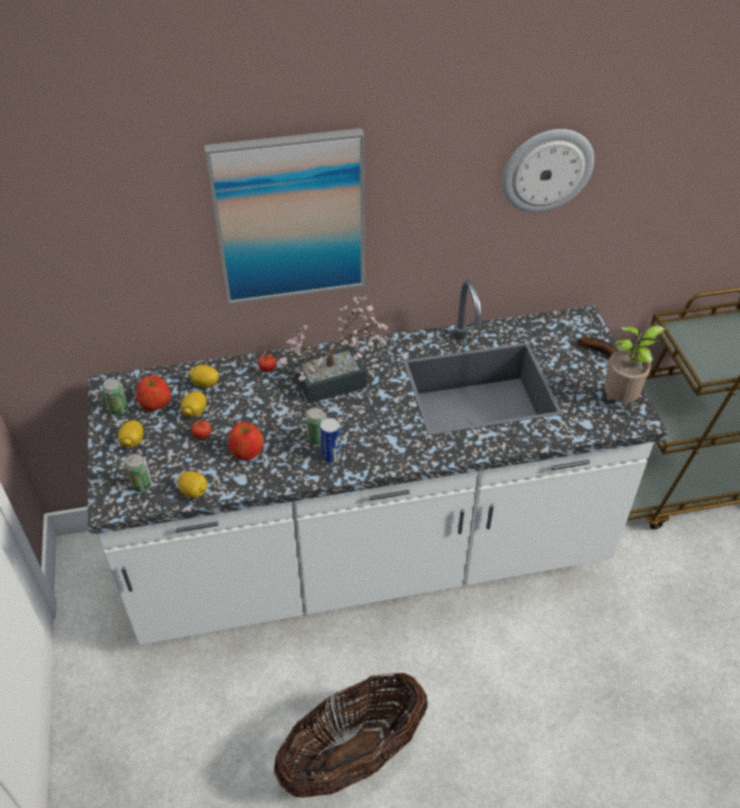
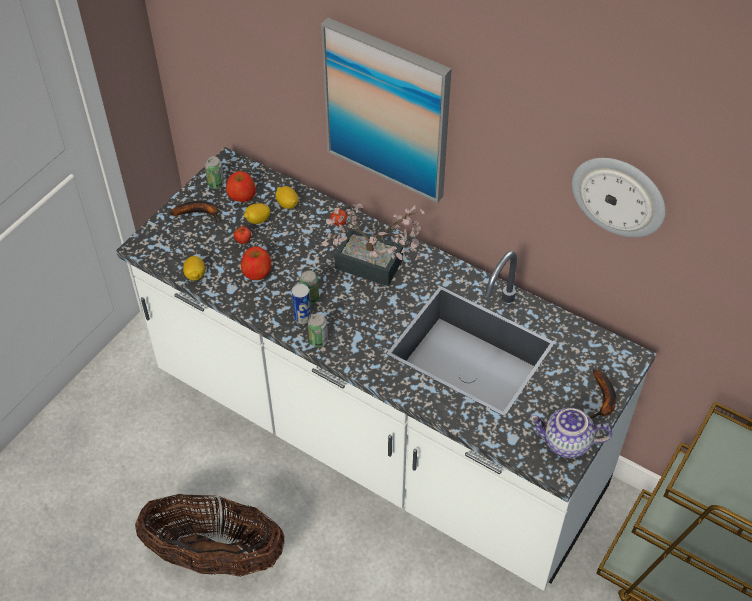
camera: 45 degrees right, 5 degrees up
lemon [118,420,144,448] -> banana [170,201,219,223]
can [125,454,152,492] -> can moved to [308,313,328,347]
potted plant [604,326,666,403] -> teapot [530,408,612,458]

